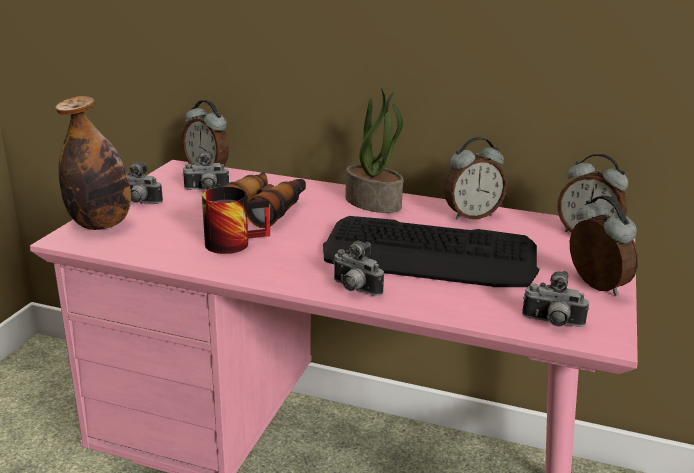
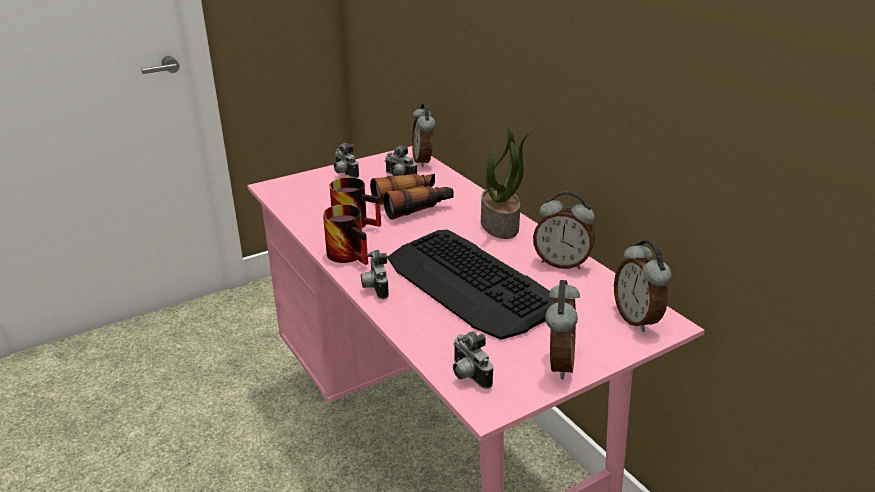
camera: 40 degrees right, 5 degrees up
bottle [55,96,131,230] -> none
none -> mug [323,204,368,265]

